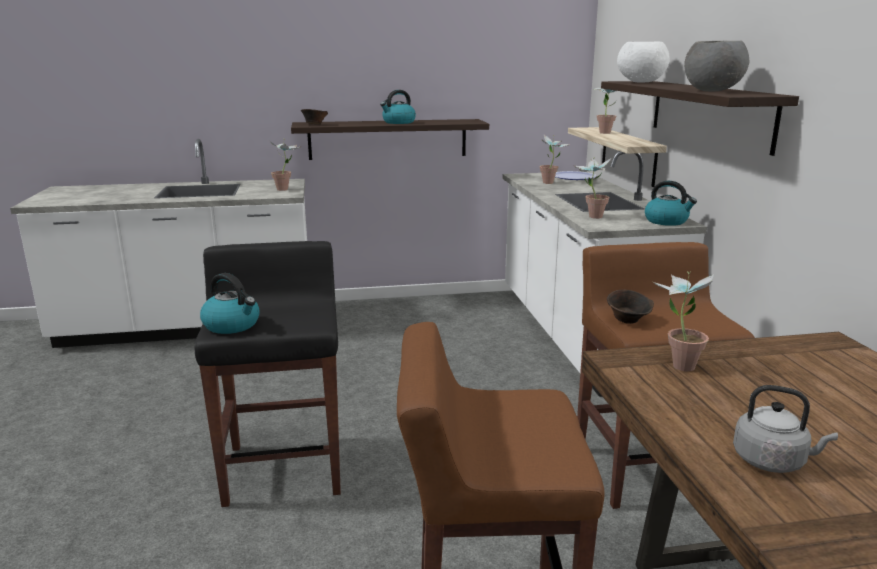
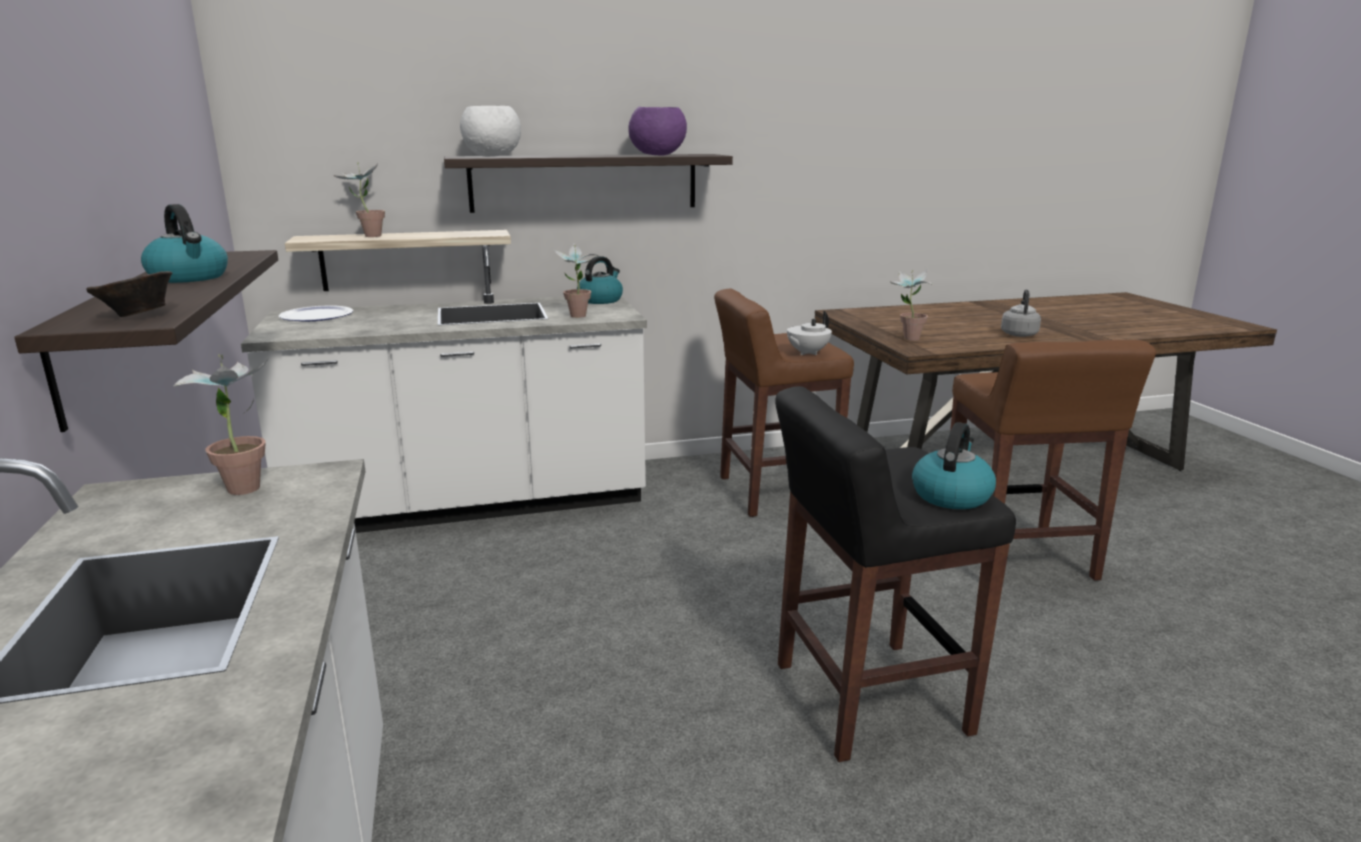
camera: 95 degrees left, 0 degrees up
potted plant [539,135,570,184] -> none
brown bowl [607,290,654,324] -> white teapot [787,311,832,355]
grey bowl [684,41,749,91] -> purple bowl [628,107,687,155]

